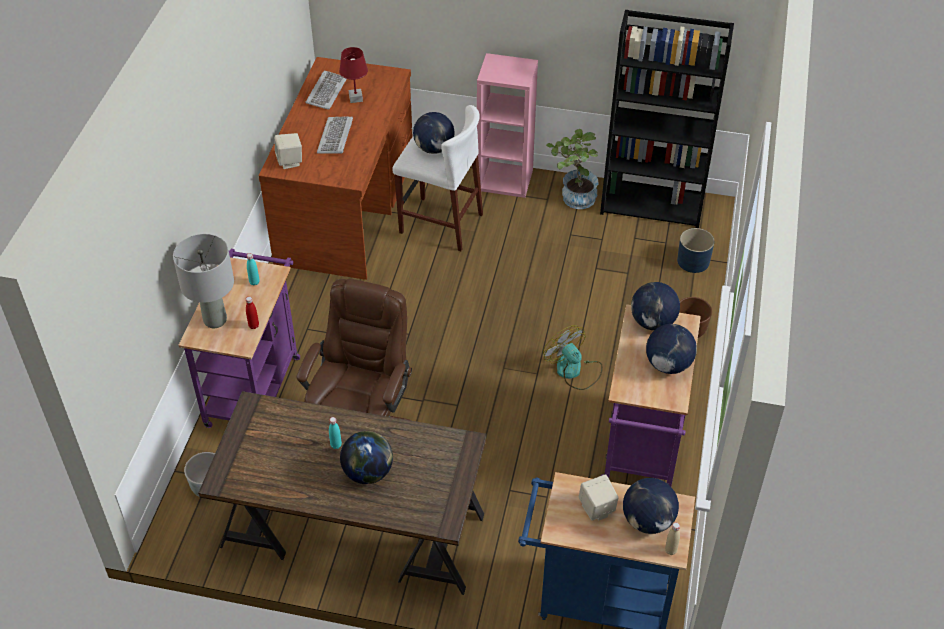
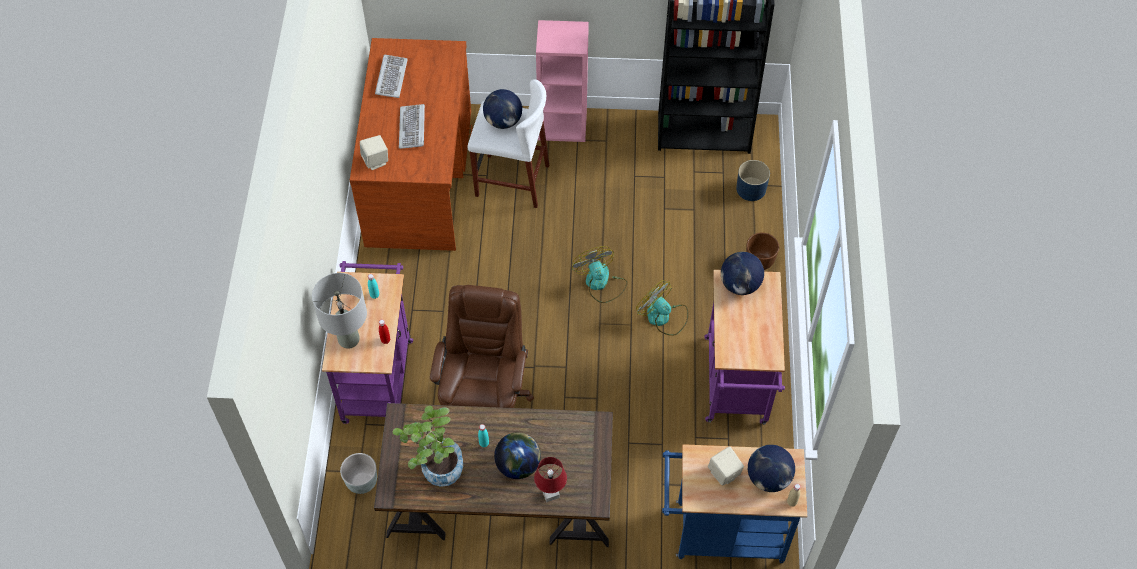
camera: 10 degrees left, 10 degrees up
red table lamp [339,47,368,103] -> red table lamp moved to [534,457,567,502]
potted plant [546,129,598,209] -> potted plant moved to [393,405,463,487]
globe [646,324,697,374] -> none
none -> fan [572,246,627,303]

